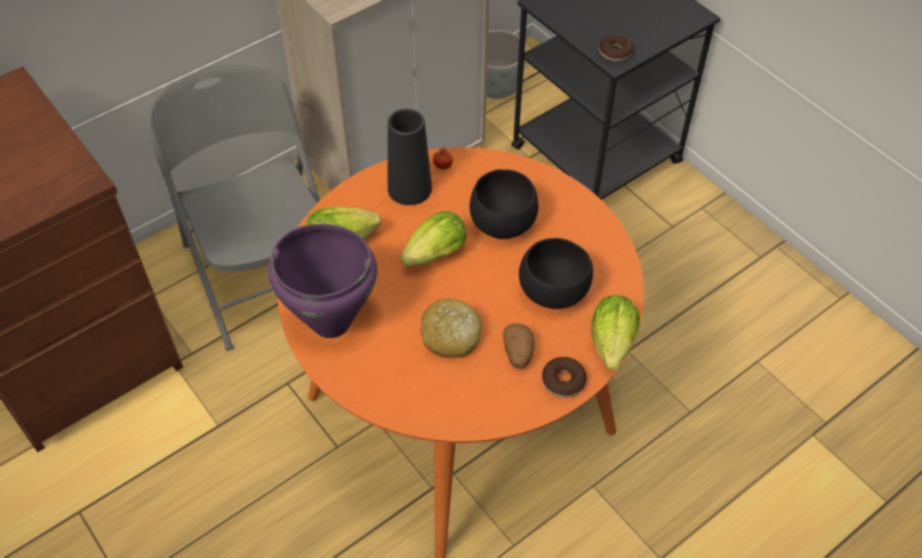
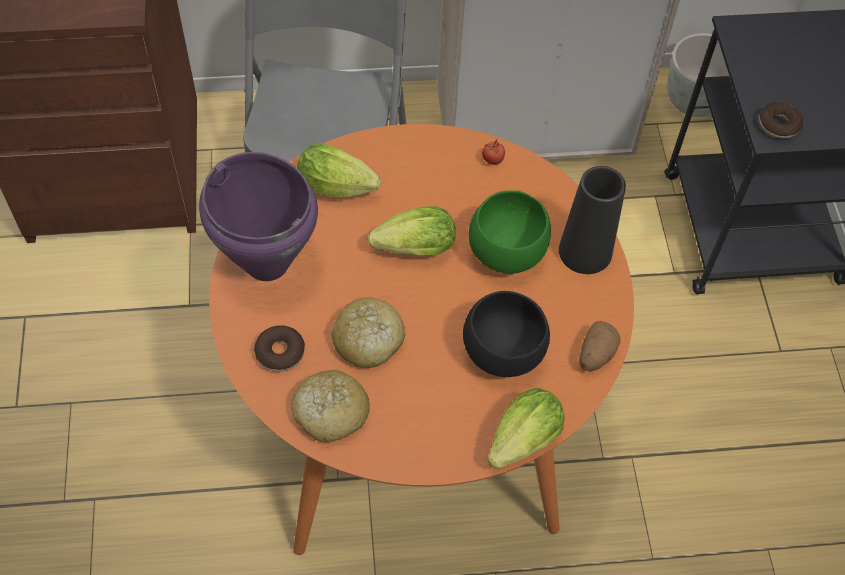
camera: 30 degrees right, 5 degrees up
black vase [388,109,432,205] -> black vase moved to [559,166,626,274]
black bowl [470,169,539,239] -> green bowl [469,190,551,274]
potato [503,323,535,369] -> potato moved to [579,321,620,372]
donut [542,357,587,398] -> donut moved to [254,325,305,372]
none -> bread [292,370,369,442]

